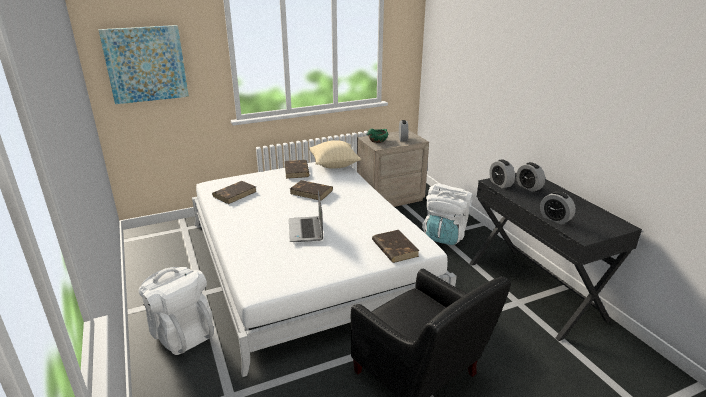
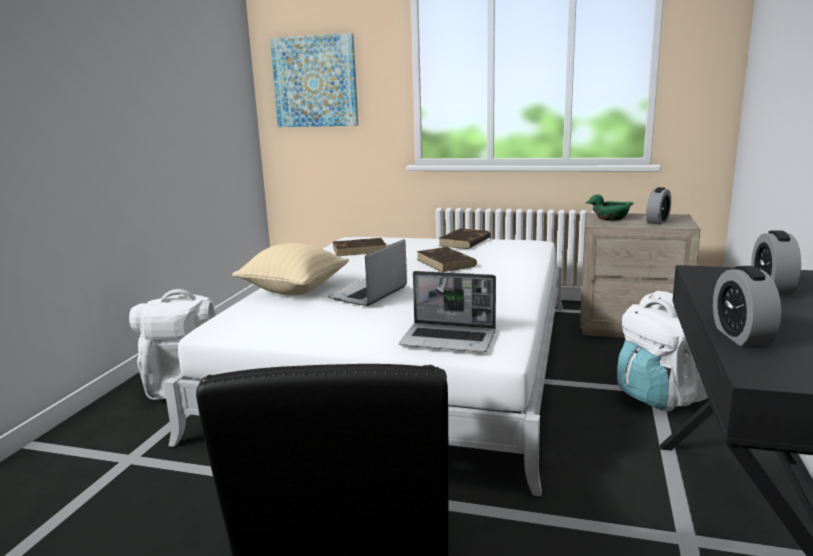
camera: 40 degrees right, 10 degrees down
beige pillow [309,140,361,169] -> beige pillow moved to [232,243,349,295]
brown book [372,230,420,263] -> laptop [399,271,496,352]
alarm clock [489,159,515,188] -> none

